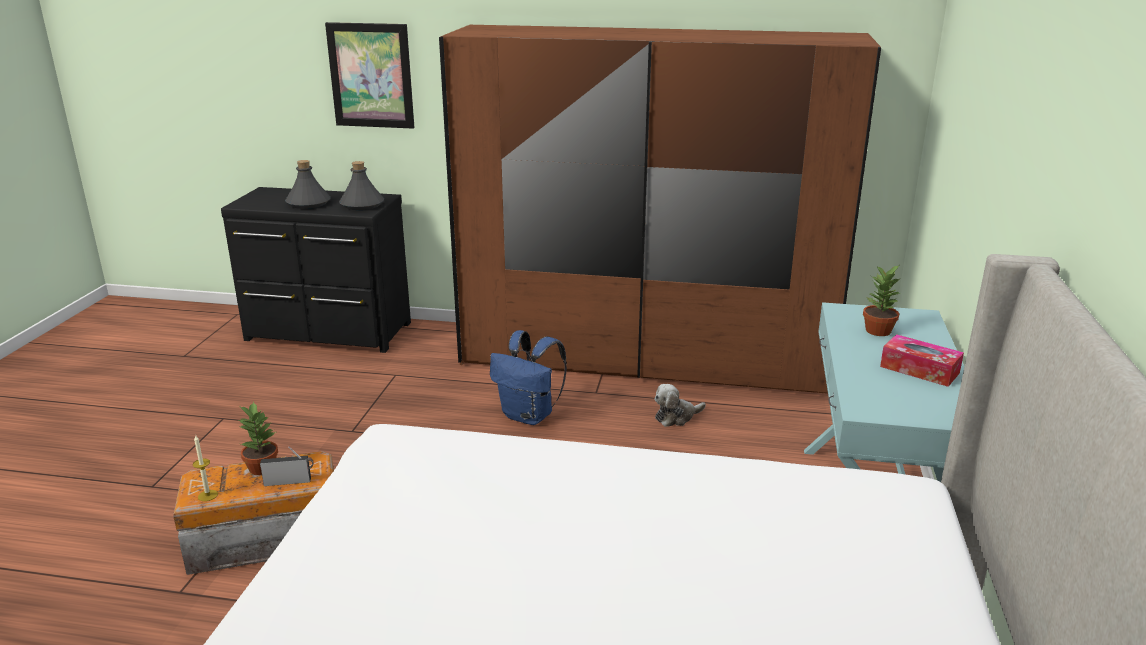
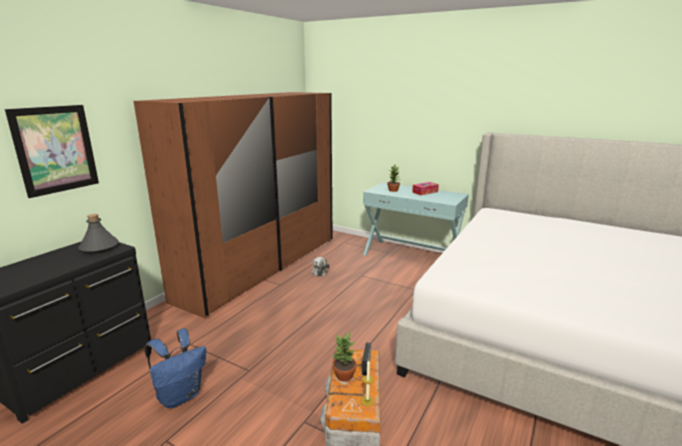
camera: 70 degrees left, 5 degrees down
grey bottle [285,160,331,209] -> none
blue backpack [490,330,567,425] -> blue backpack moved to [145,328,206,408]

